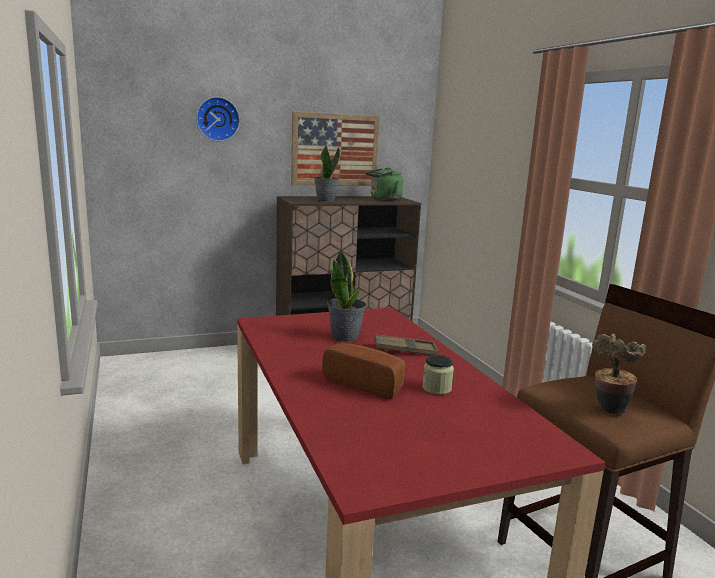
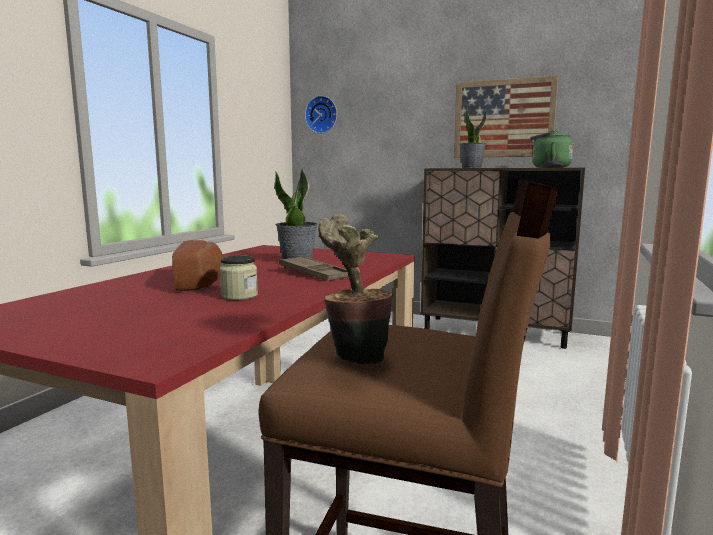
camera: 45 degrees right, 5 degrees down
wall clock [196,97,240,141] -> wall clock moved to [305,96,337,134]

